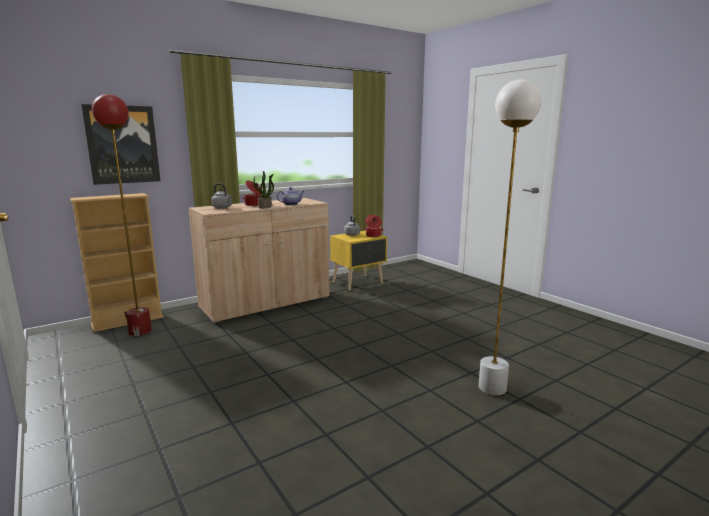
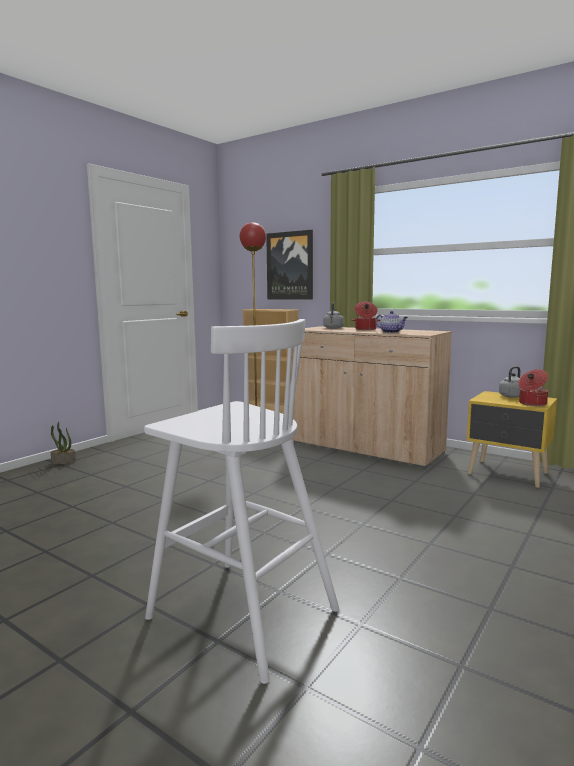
camera: 70 degrees right, 5 degrees down
potted plant [253,171,274,209] -> potted plant moved to [51,422,76,464]
white floor lamp [479,79,542,395] -> white stool [144,319,339,684]

